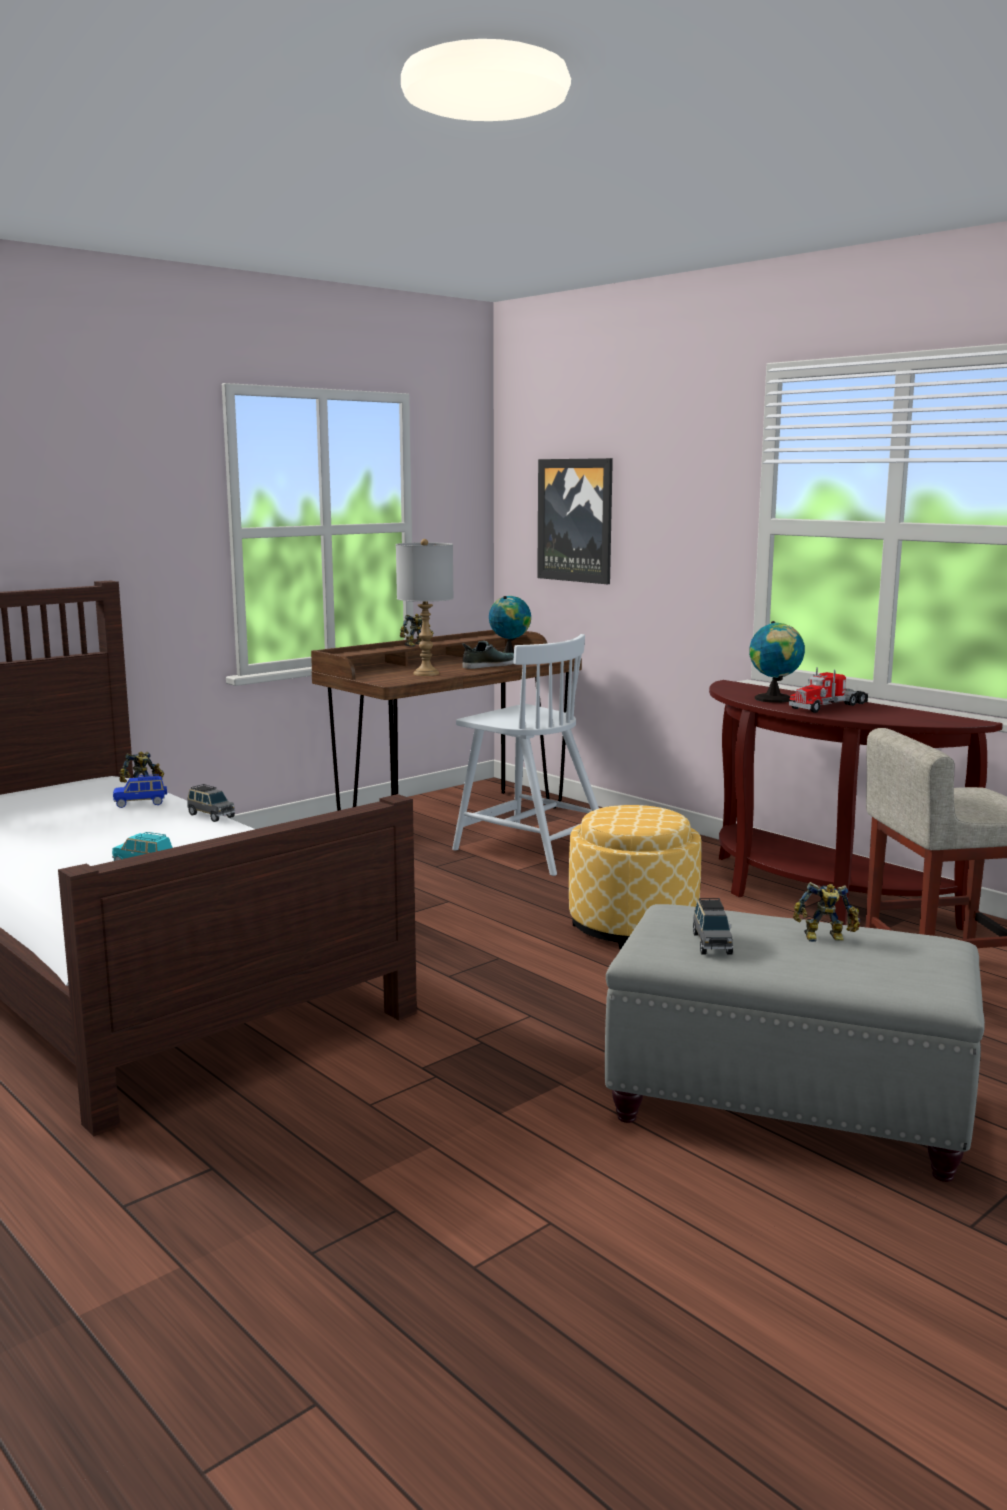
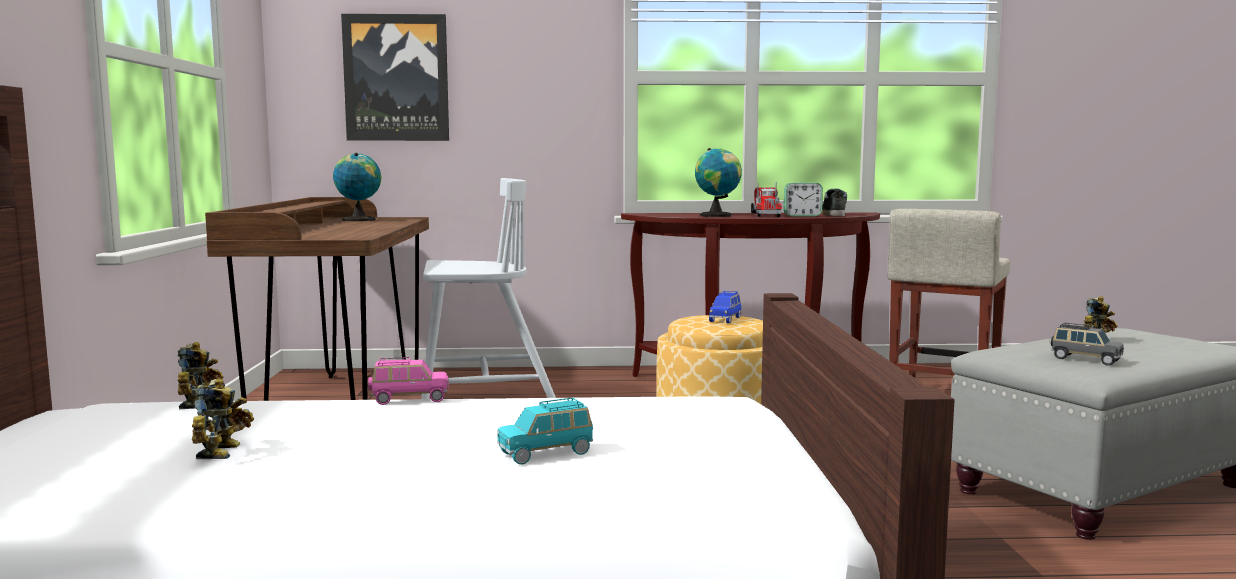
camera: 50 degrees left, 5 degrees down
blue toy car [113,774,167,808] -> blue toy car moved to [709,291,741,323]
grey toy car [187,784,235,822] -> pink toy car [368,357,448,405]
grey table lamp [396,539,454,676] -> none
toy robot [400,614,434,647] -> toy robot moved to [192,378,254,459]
shoe [462,641,514,669] -> shoe moved to [821,188,847,216]
none -> alarm clock [784,182,823,217]

